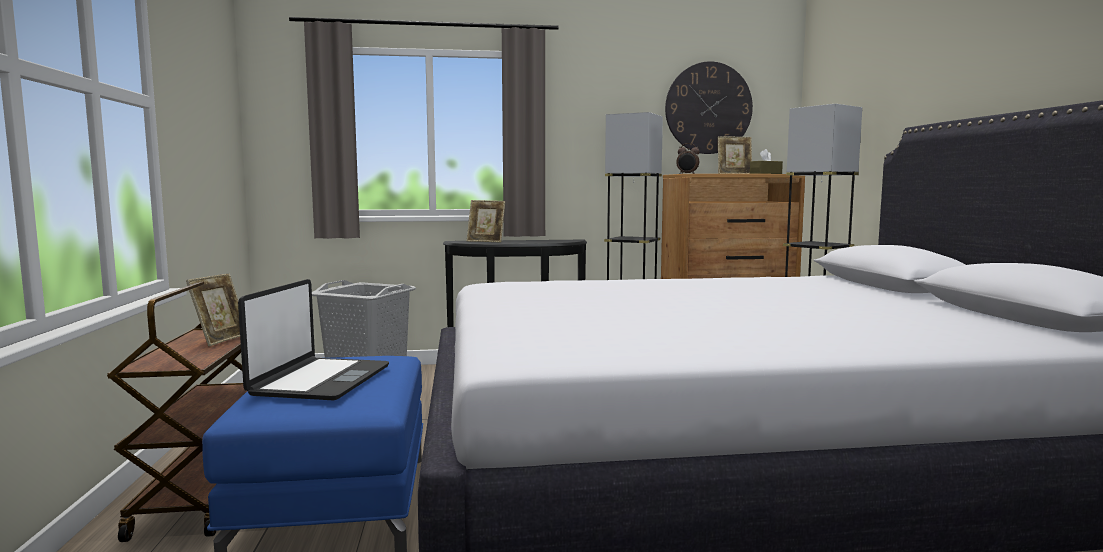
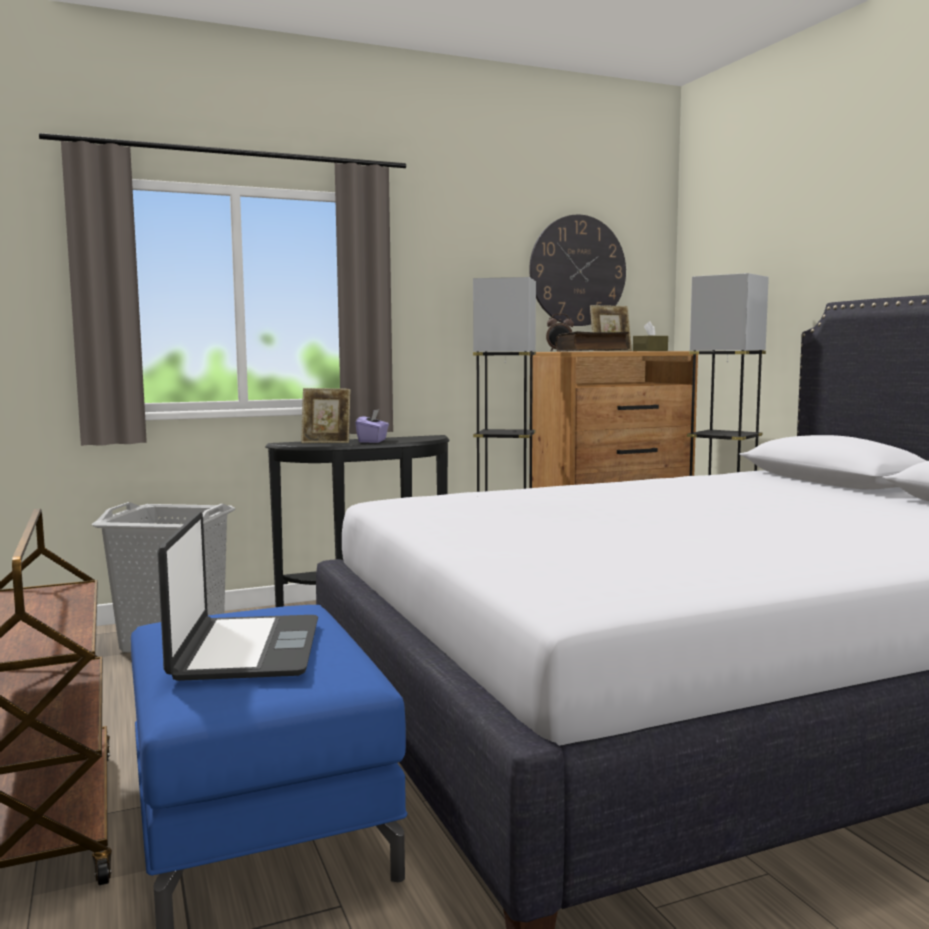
camera: 15 degrees left, 0 degrees up
picture frame [186,273,240,346] -> none
none -> purple tissue box [355,409,389,443]
none -> book [556,331,629,352]

